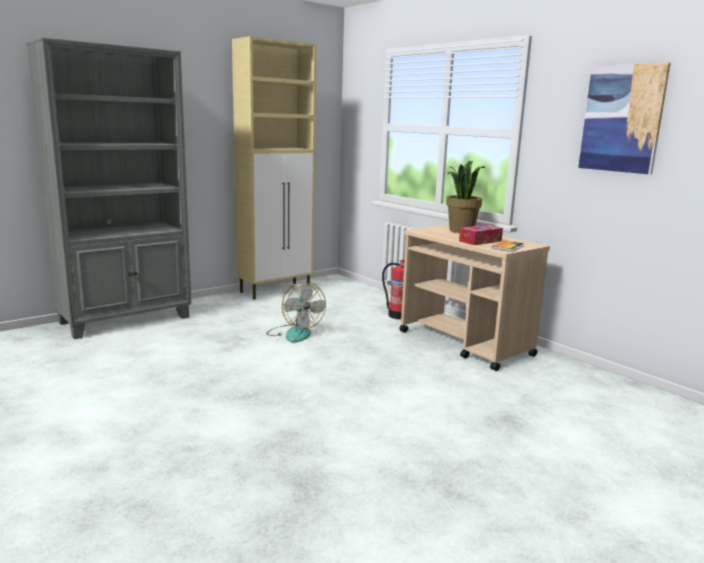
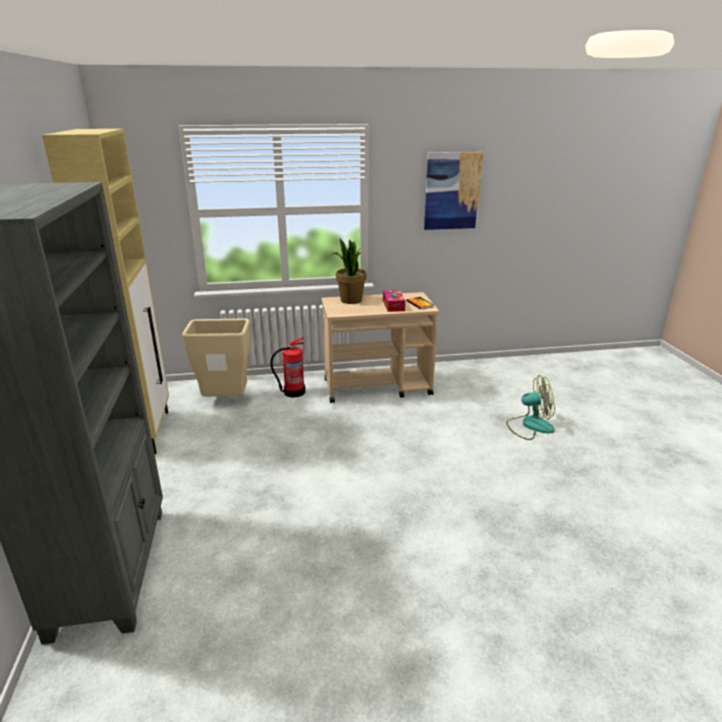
camera: 60 degrees left, 10 degrees up
fan [266,282,326,342] -> fan moved to [506,375,555,440]
none -> beige trash can [182,319,250,397]

